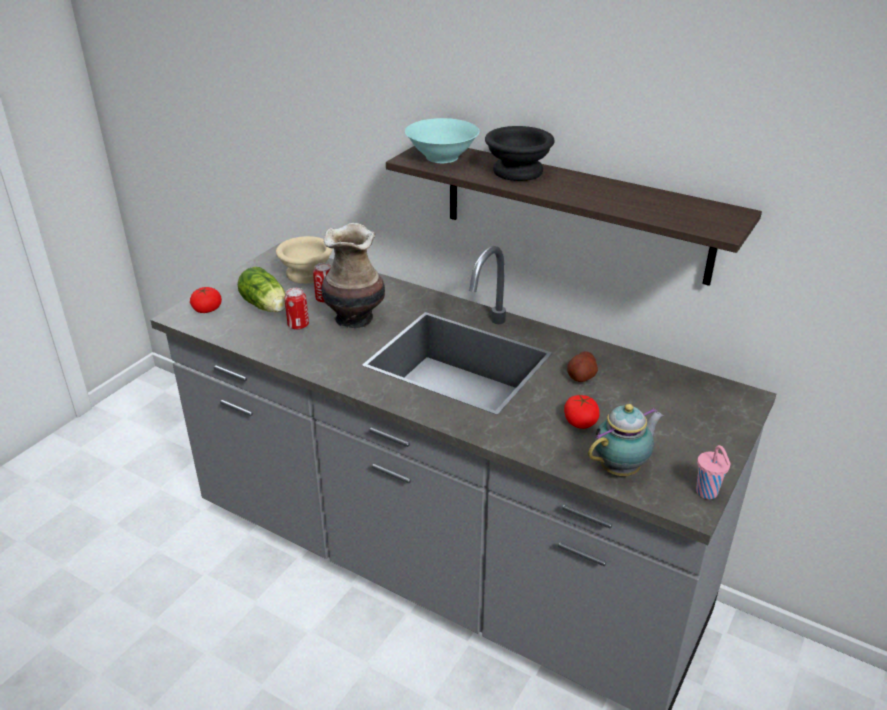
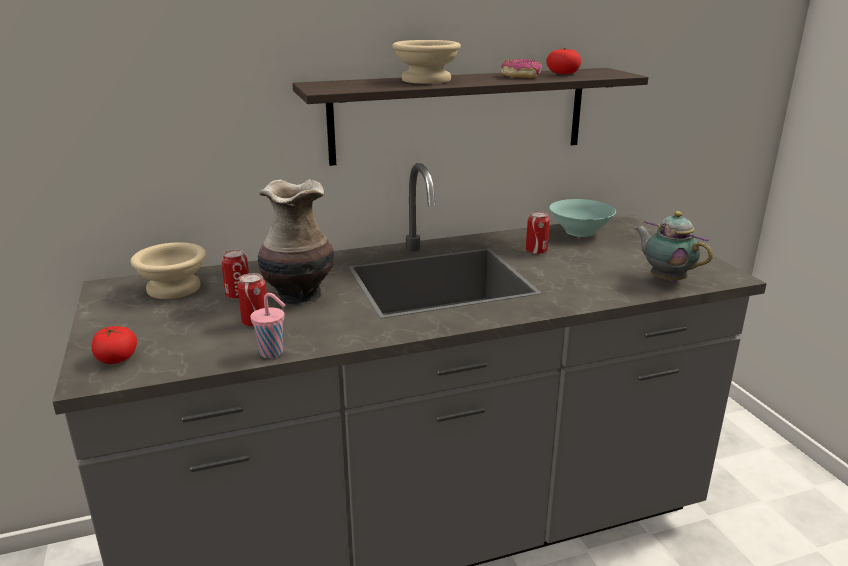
camera: 50 degrees left, 10 degrees down
lettuce [238,267,286,312] -> none
turquoise bowl [405,118,480,163] -> turquoise bowl moved to [549,199,616,237]
black bowl [485,126,555,181] -> beige bowl [392,40,461,84]
tomato [564,395,600,429] -> tomato moved to [547,48,581,74]
potato [567,351,598,382] -> can [526,211,550,254]
teapot [588,404,664,476] -> teapot turned 45 degrees counterclockwise [634,211,713,283]
pink cup [696,445,731,499] -> pink cup moved to [250,293,286,359]
none -> donut [501,59,542,78]

